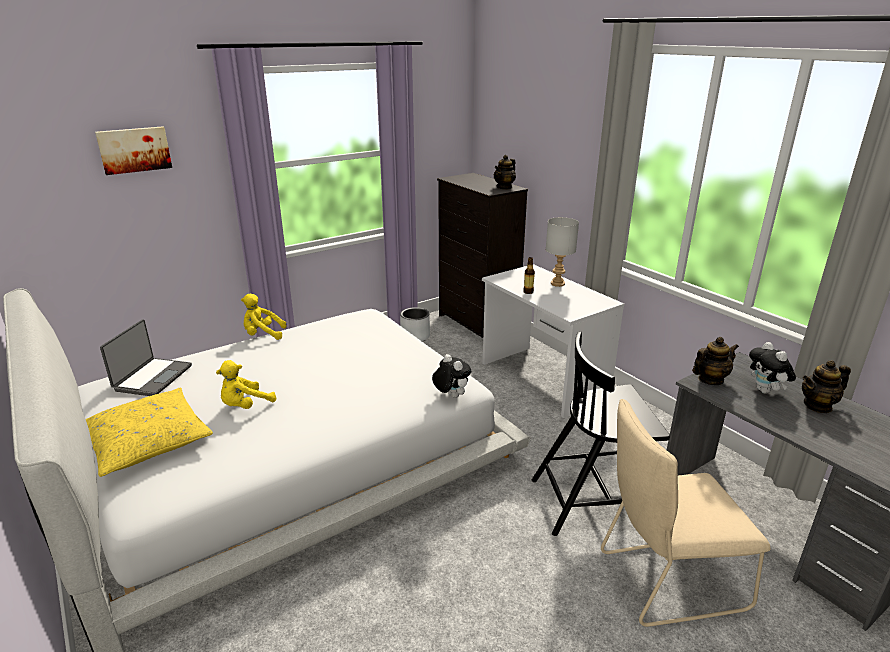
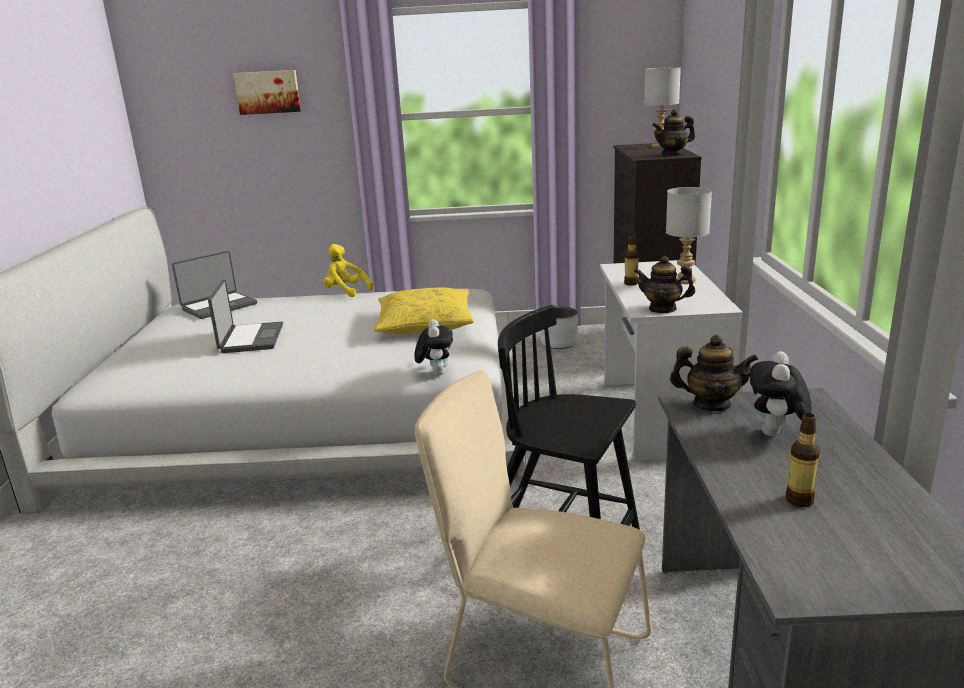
camera: 35 degrees right, 5 degrees down
yellow pillow [86,388,213,477] -> yellow pillow moved to [374,288,474,334]
yellow plush toy [216,360,276,409] -> laptop [208,279,283,353]
teapot [802,360,851,413] -> teapot moved to [634,256,695,313]
none -> grey table lamp [644,67,681,147]
none -> bottle [786,413,820,507]

